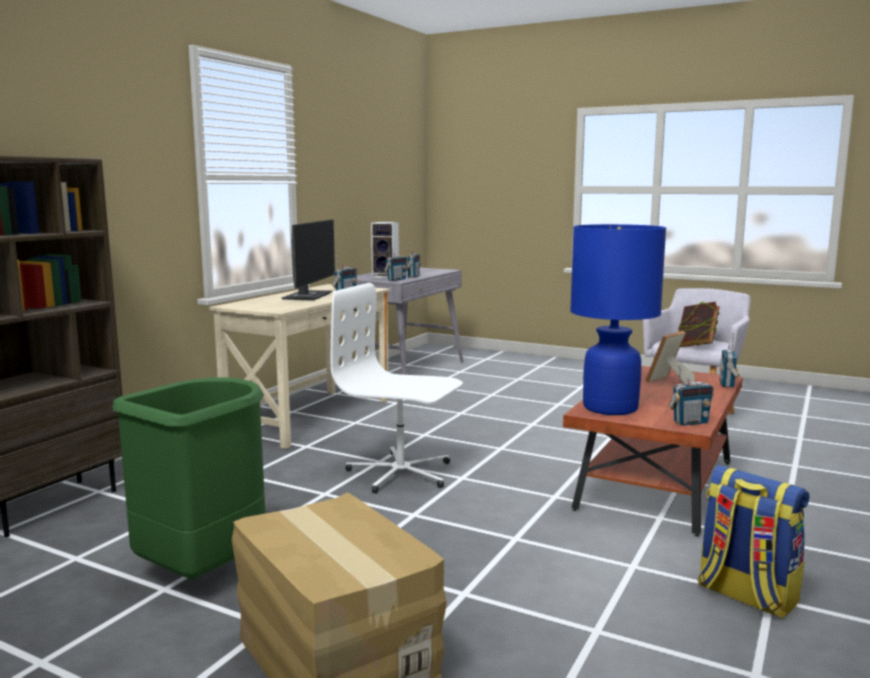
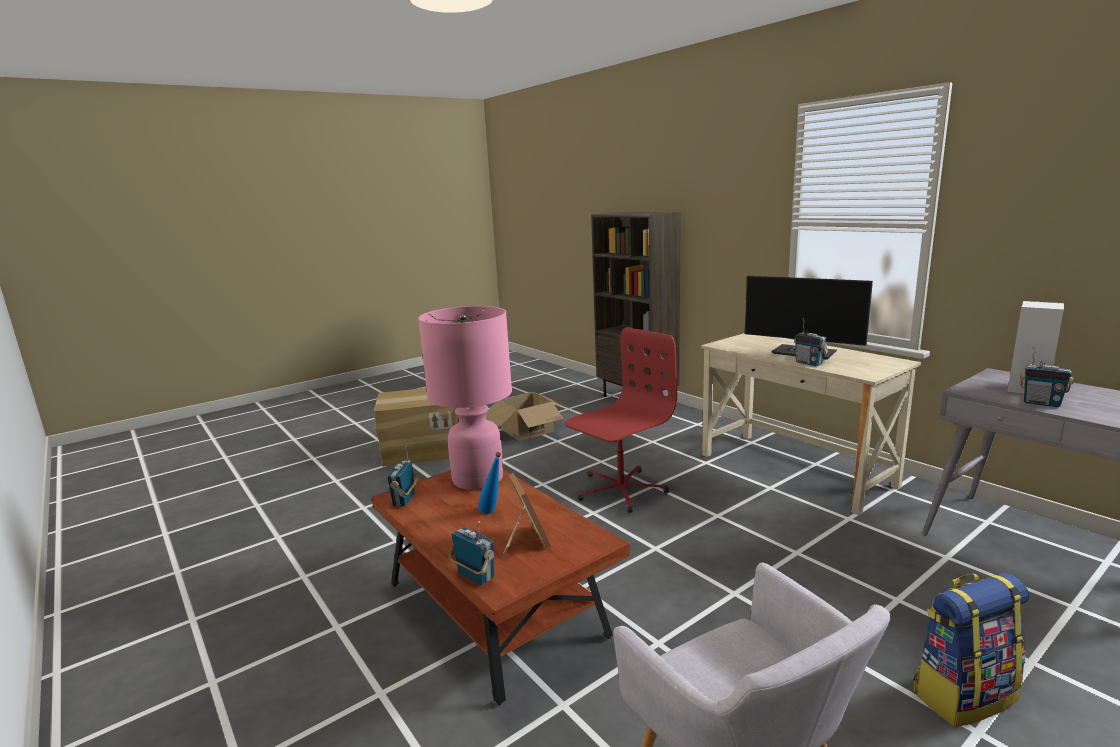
camera: 115 degrees right, 5 degrees up
green trash can [112,377,265,580] -> cardboard box [486,392,568,441]
white office chair [331,283,463,493] -> red office chair [565,327,677,513]
radio [384,246,407,281] -> none
blue table lamp [570,224,666,415] -> pink table lamp [418,306,512,490]
book [678,302,719,347] -> none
backpack [698,465,809,619] -> backpack moved to [913,573,1029,727]
none -> blue bottle [478,452,501,514]

